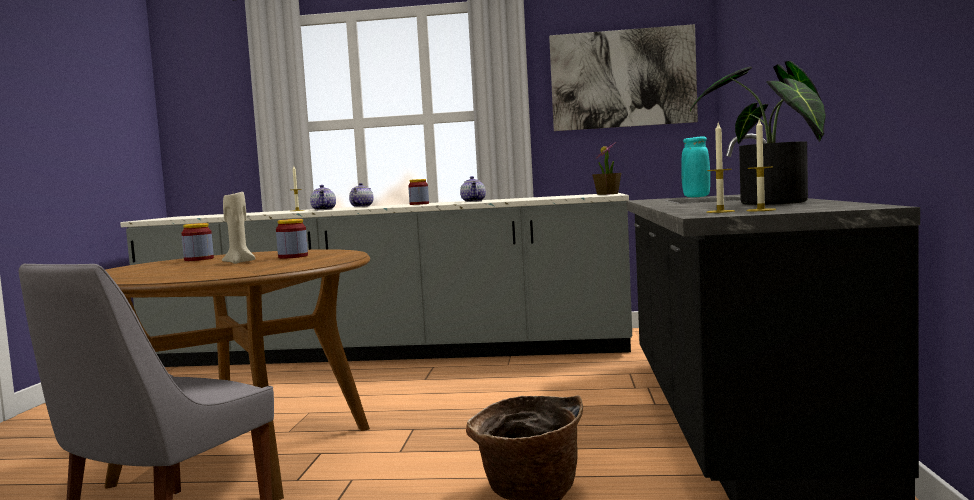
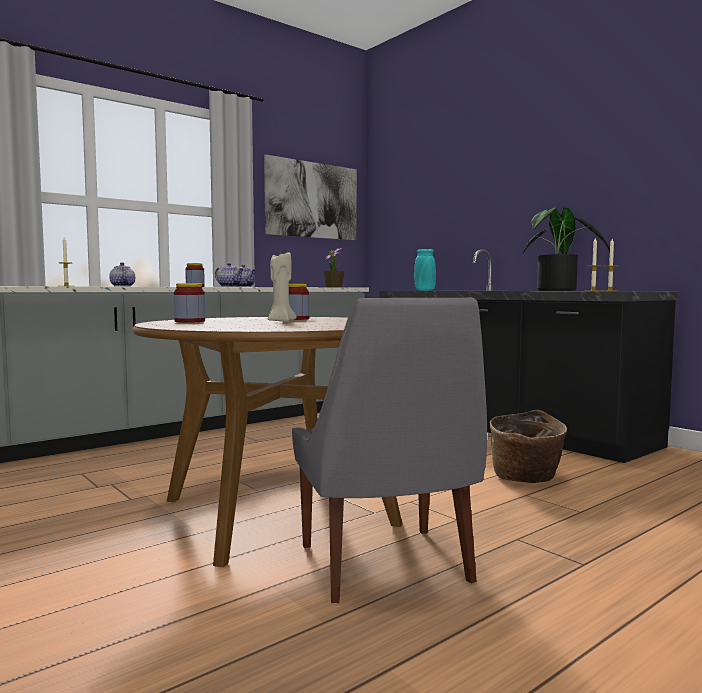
camera: 45 degrees left, 0 degrees up
teapot [310,185,336,210] -> teapot moved to [215,263,244,287]

